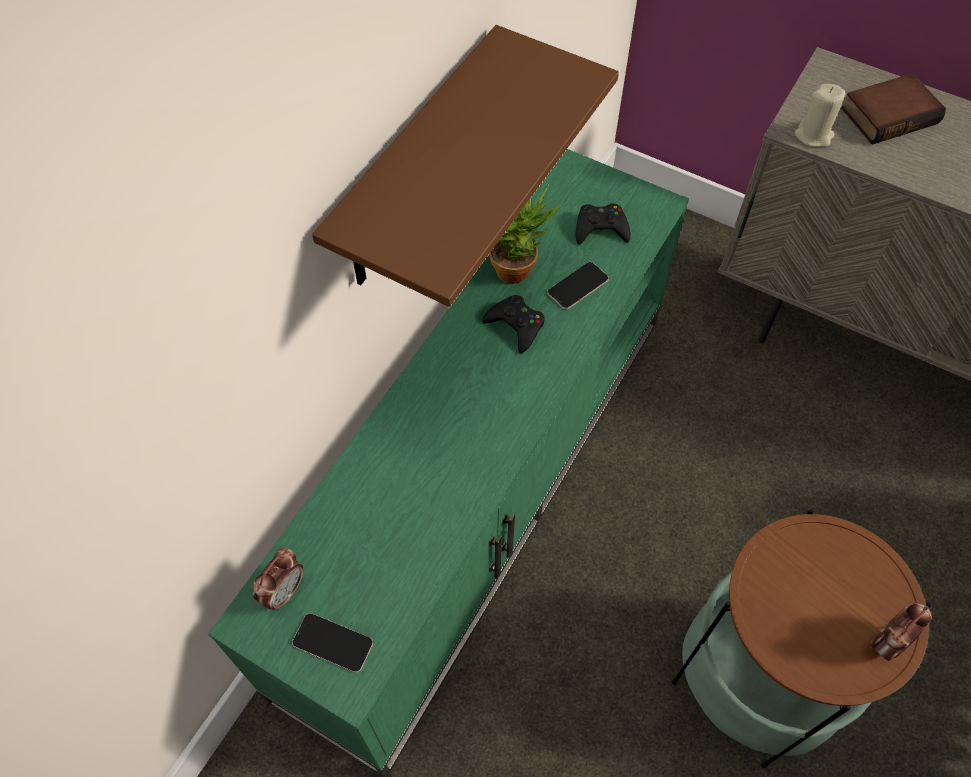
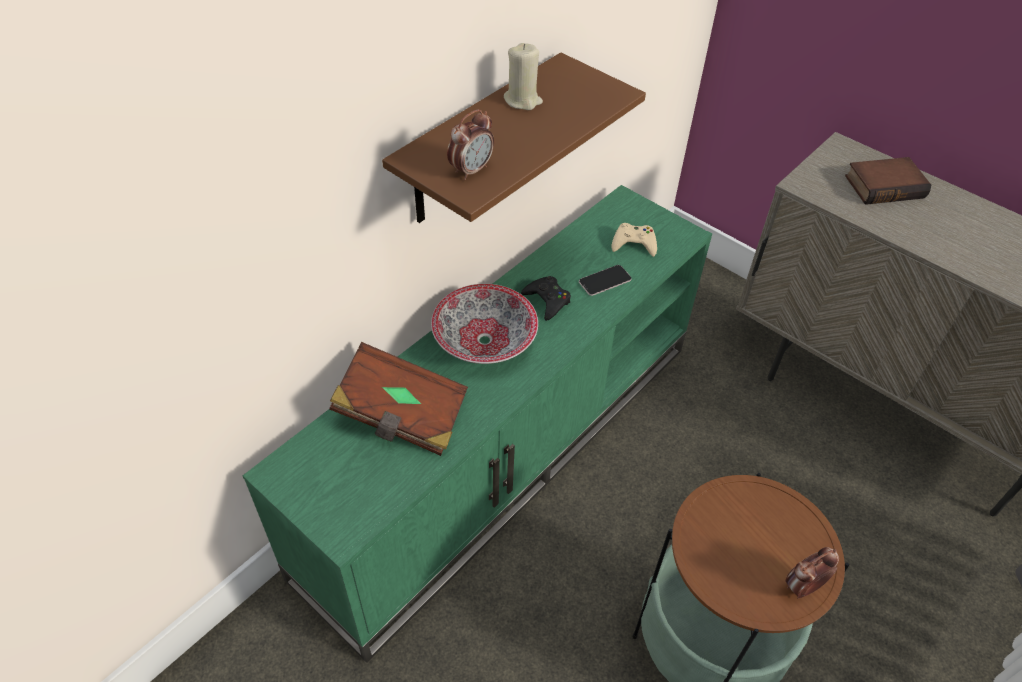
camera: 10 degrees right, 10 degrees down
alarm clock [253,548,303,610] -> alarm clock moved to [447,109,494,180]
phone [292,613,373,673] -> none
potted plant [489,184,561,284] -> none
black game controller [575,203,631,245] -> beige game controller [612,223,657,257]
beige candle [795,84,845,147] -> beige candle moved to [504,43,543,110]
none -> brown book [329,342,468,456]
none -> bowl [431,284,538,364]

